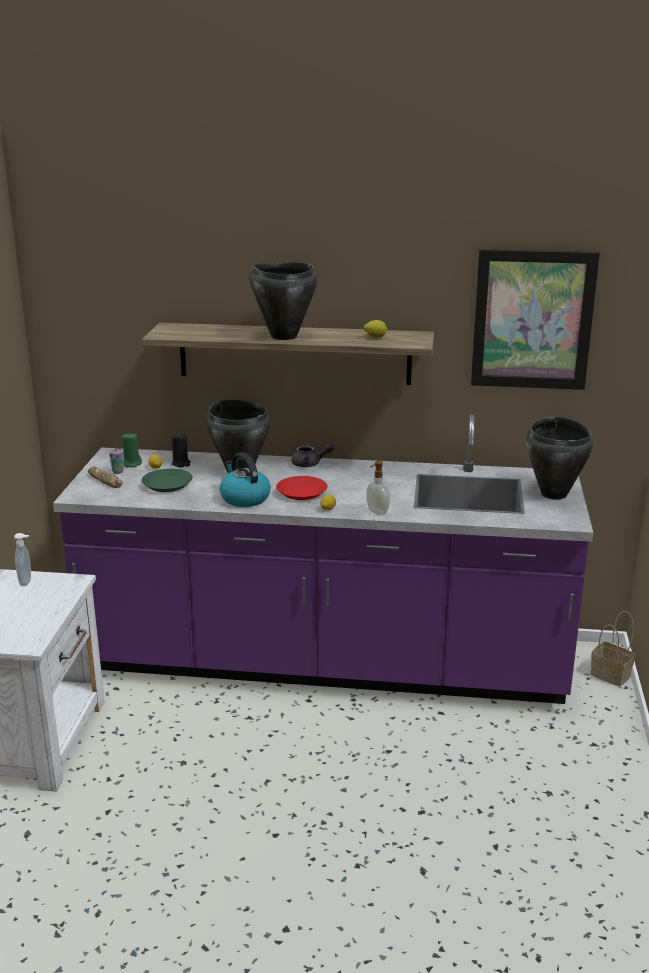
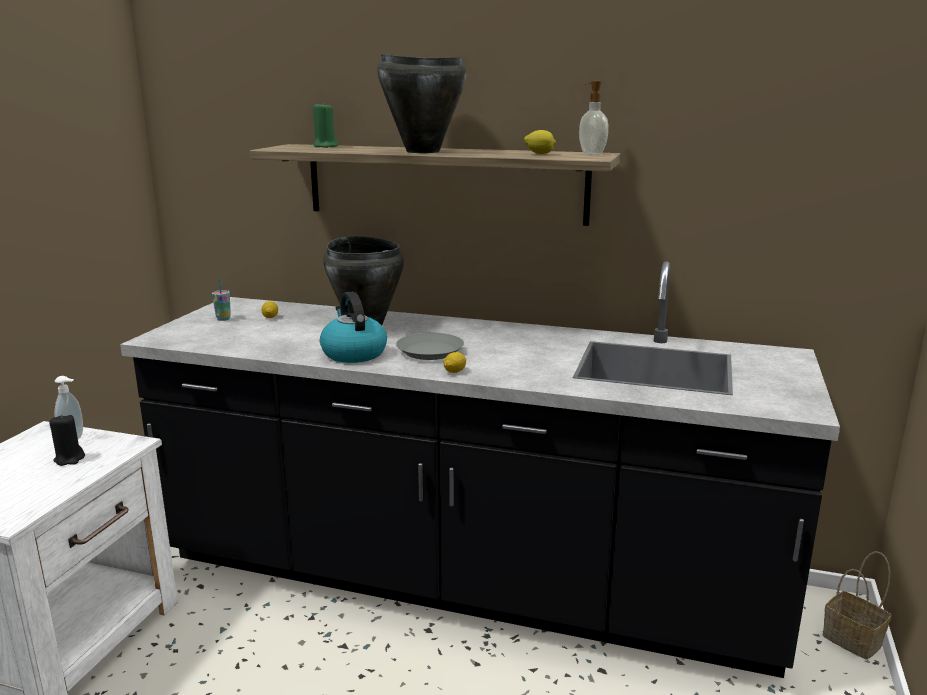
camera: 10 degrees right, 5 degrees down
purple counter [53,414,593,704] -> black counter [120,261,840,678]
bread [88,467,123,488] -> none
green candle [122,432,142,468] -> green candle moved to [313,103,338,148]
green plate [141,469,193,492] -> none
black candle [172,433,191,467] -> black candle moved to [50,414,85,466]
red plate [276,476,328,500] -> grey plate [396,333,464,360]
grey teapot [292,444,334,467] -> none
soap dispenser [366,461,390,516] -> soap dispenser moved to [579,81,608,155]
picture [471,249,600,390] -> none
black cooking pot [526,416,593,499] -> none

